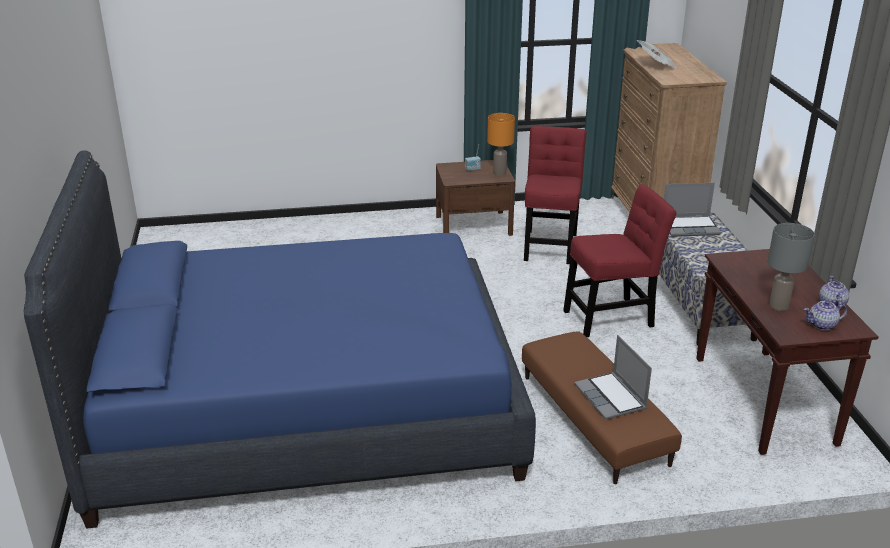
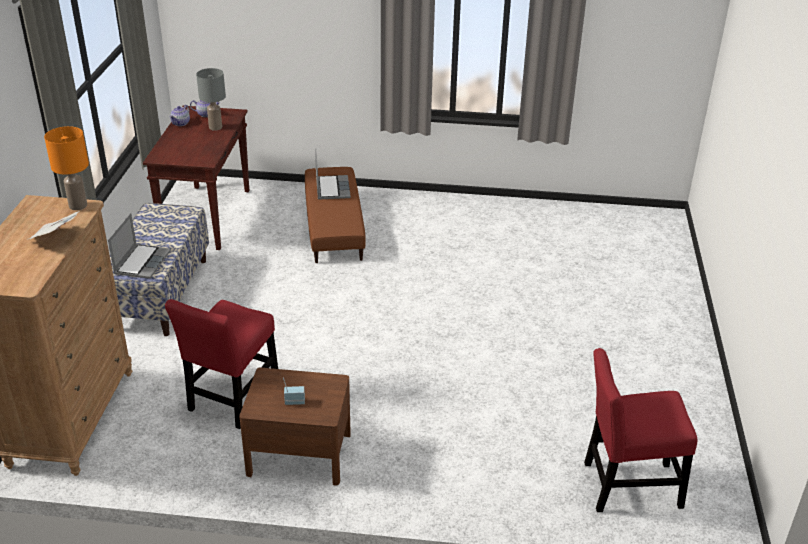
camera: 165 degrees left, 5 degrees up
blue bed [24,150,536,529] -> none
orange table lamp [487,113,515,176] -> orange table lamp moved to [44,126,89,210]
red chair [563,184,677,337] -> red chair moved to [584,348,697,512]
laptop [664,183,721,237] -> laptop turned 90 degrees clockwise [108,213,171,279]

